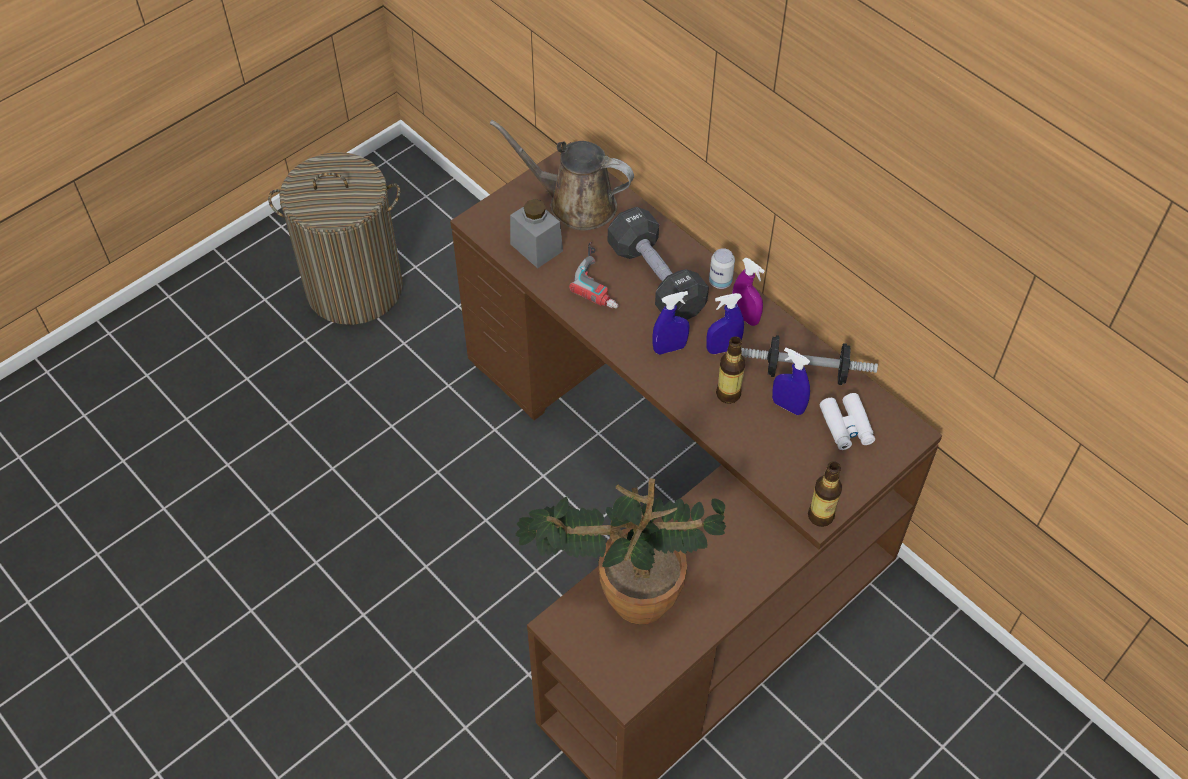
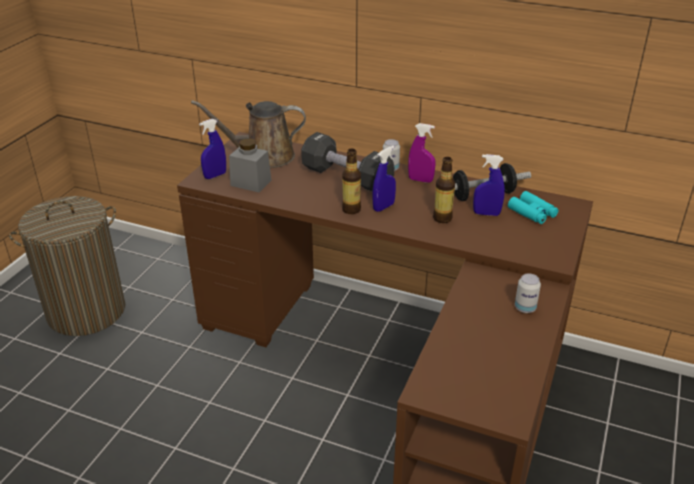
camera: 25 degrees left, 20 degrees down
potted plant [515,478,726,625] -> none
power drill [569,242,619,309] -> none
blue spray bottle [706,293,744,354] -> blue spray bottle moved to [199,119,226,179]
bottle [808,461,842,527] -> bottle moved to [342,149,361,214]
white binoculars [820,393,875,450] -> turquoise binoculars [508,191,558,224]
none -> can [515,273,541,313]

